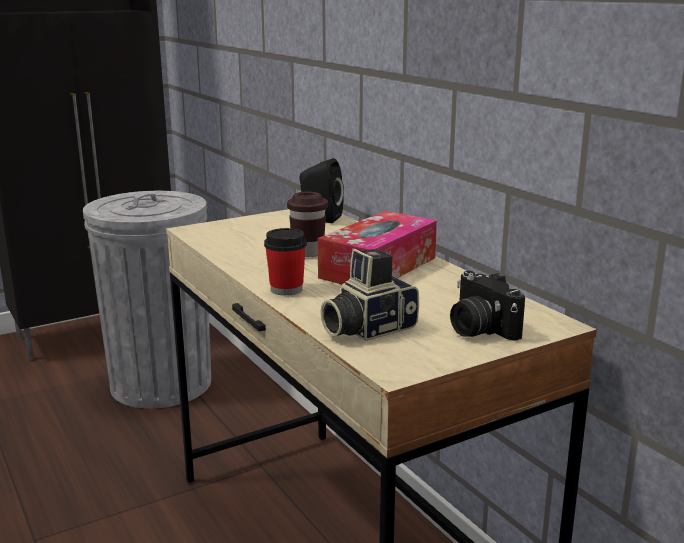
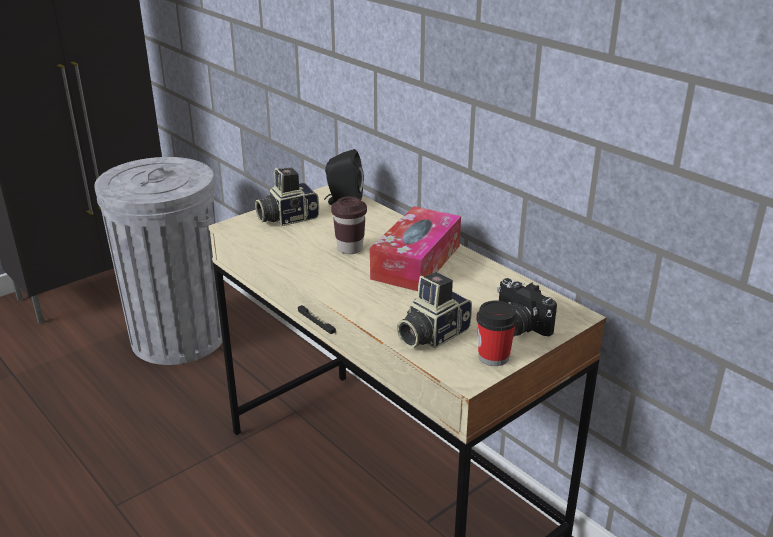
camera: 10 degrees left, 10 degrees up
cup [264,228,307,295] -> cup moved to [476,301,518,366]
none -> camera [255,168,319,226]

